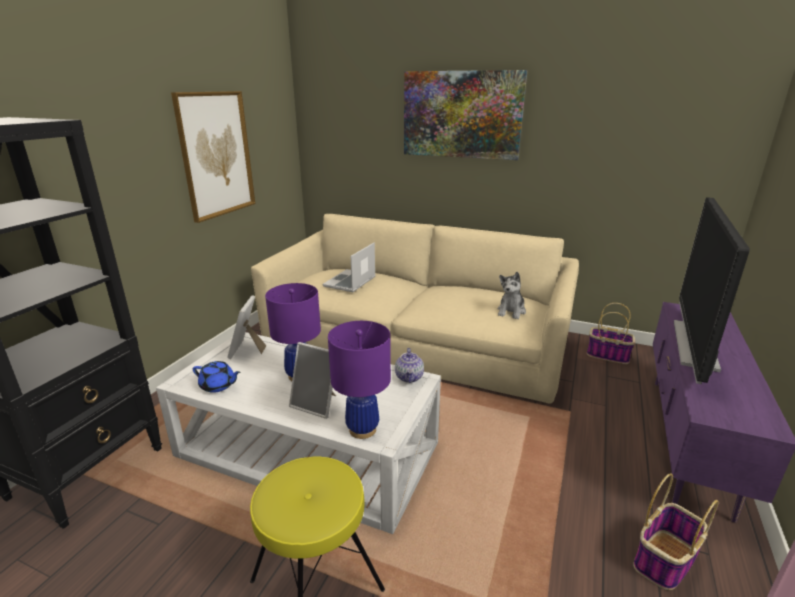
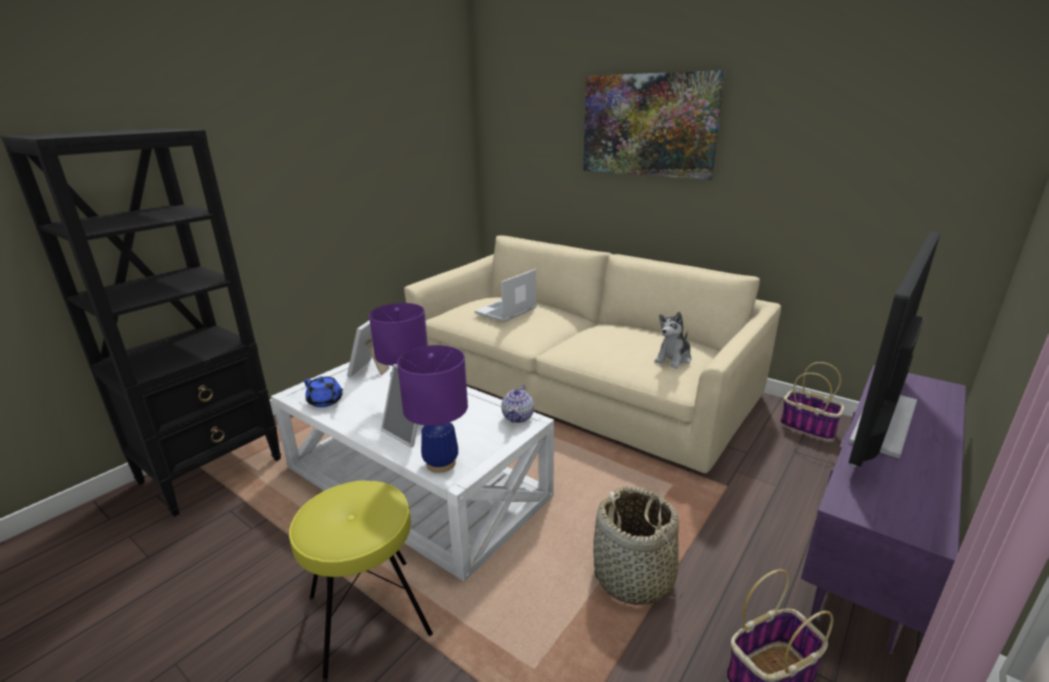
camera: 15 degrees right, 0 degrees up
picture [171,91,255,223] -> none
none -> basket [593,487,683,605]

